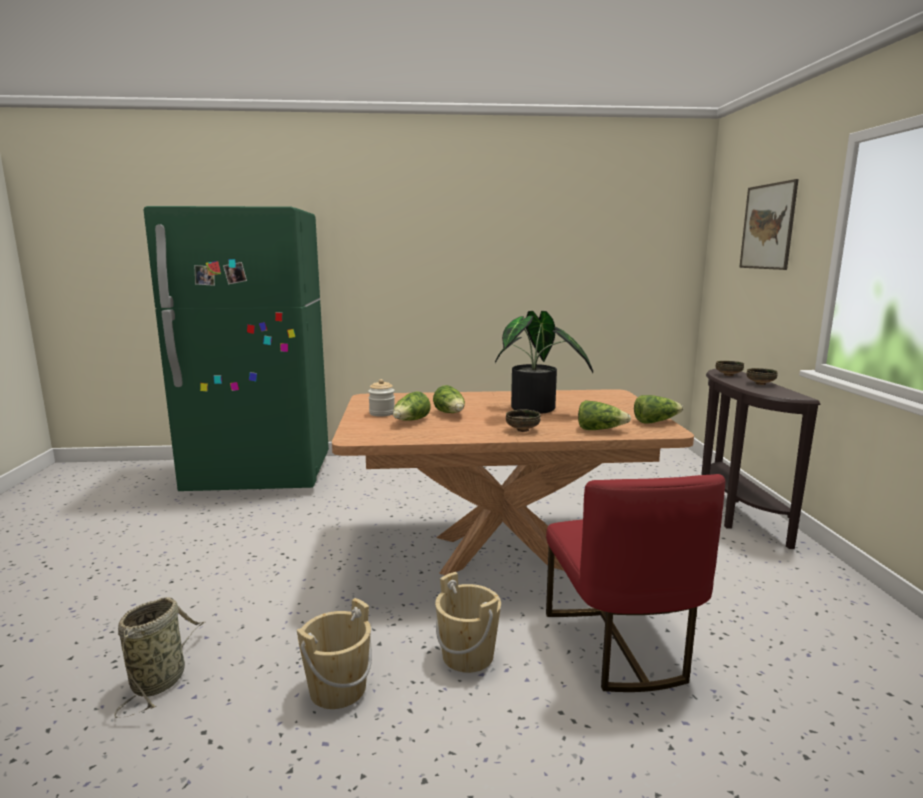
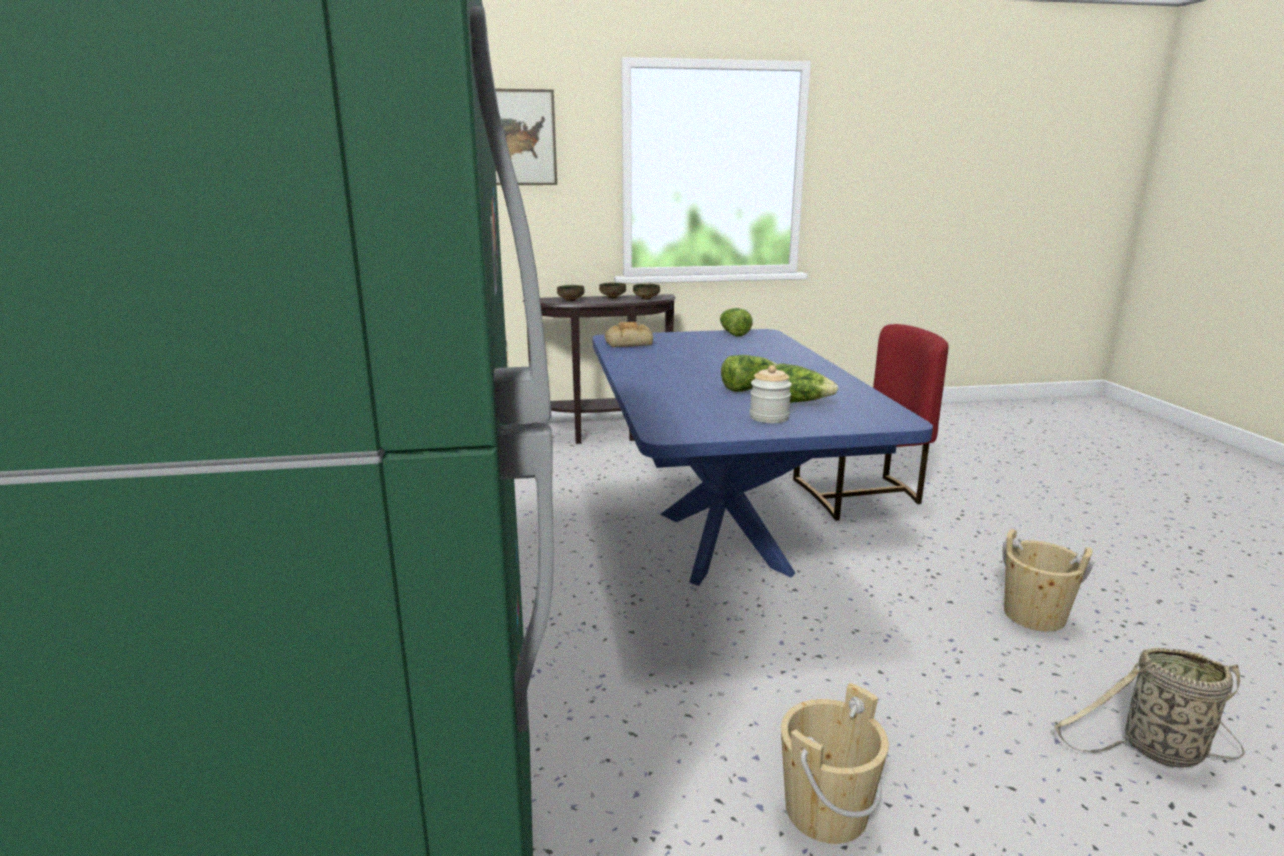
camera: 95 degrees left, 5 degrees up
brown dining table [332,389,694,576] -> blue dining table [593,329,933,586]
beige bucket [435,572,501,673] -> beige bucket moved to [781,683,889,844]
potted plant [495,311,593,414] -> none
bowl [506,409,541,432] -> bowl moved to [633,283,660,300]
lettuce [578,400,631,430] -> none
none -> bread [604,322,653,347]

